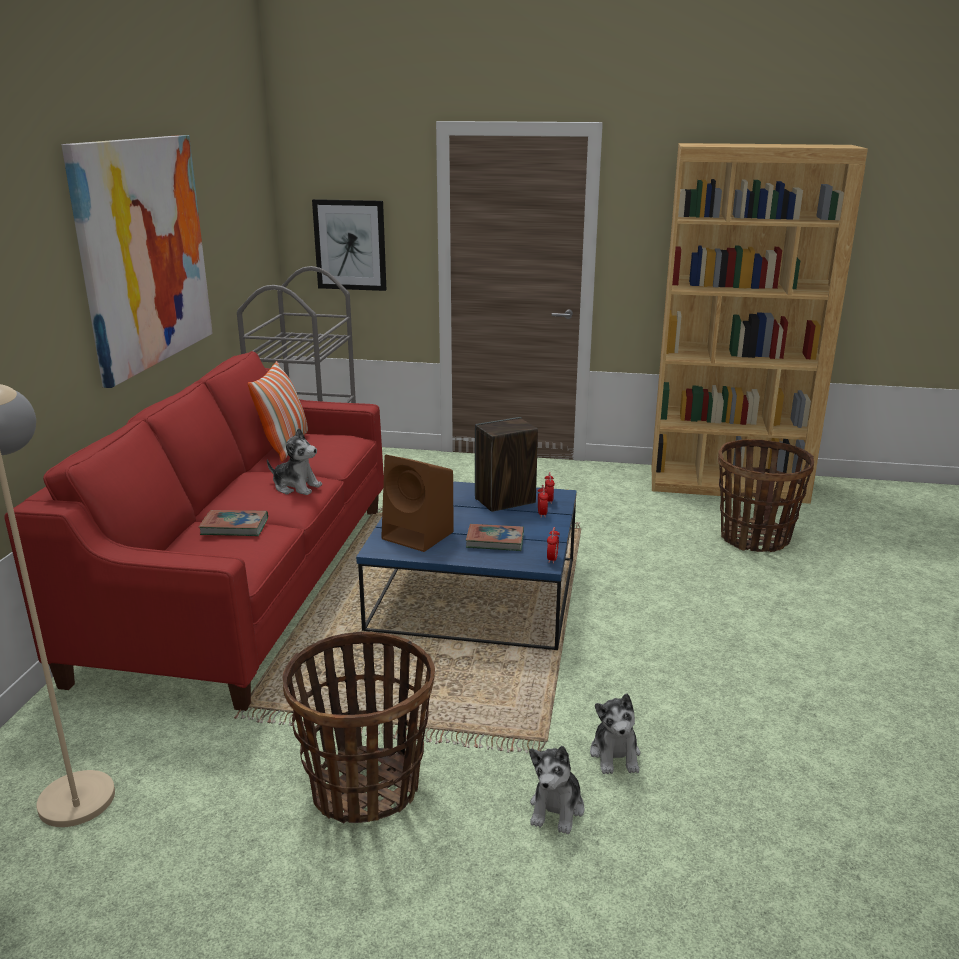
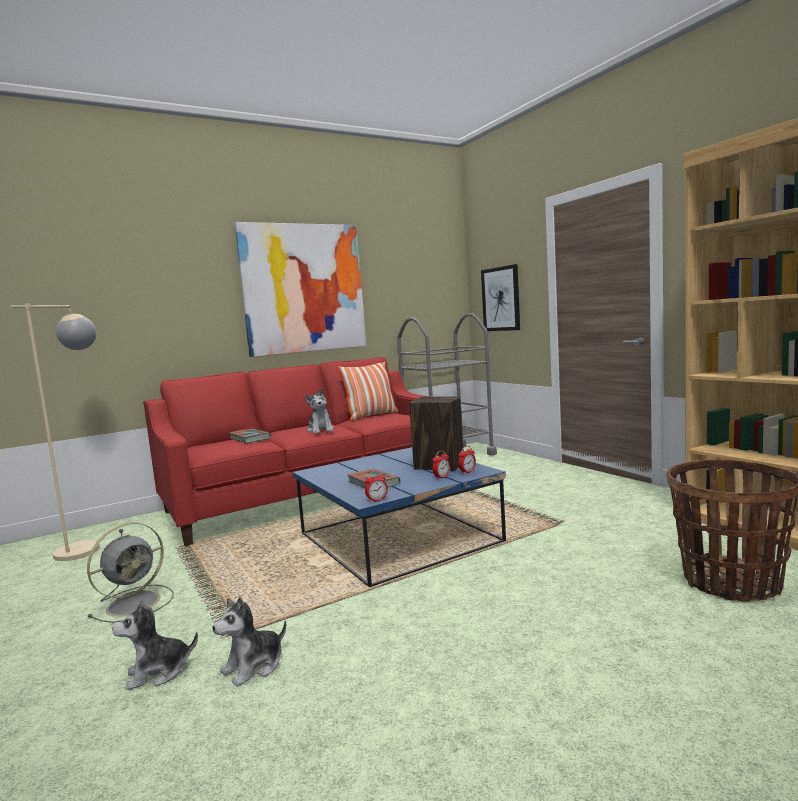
camera: 50 degrees right, 15 degrees down
basket [282,632,435,823] -> grey fan [87,522,174,623]
brown speaker [381,455,454,552] -> none

